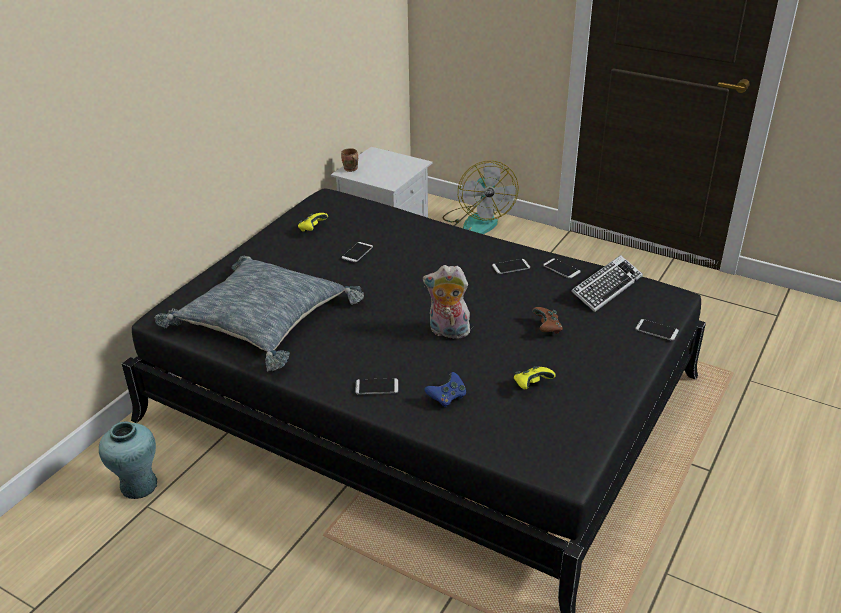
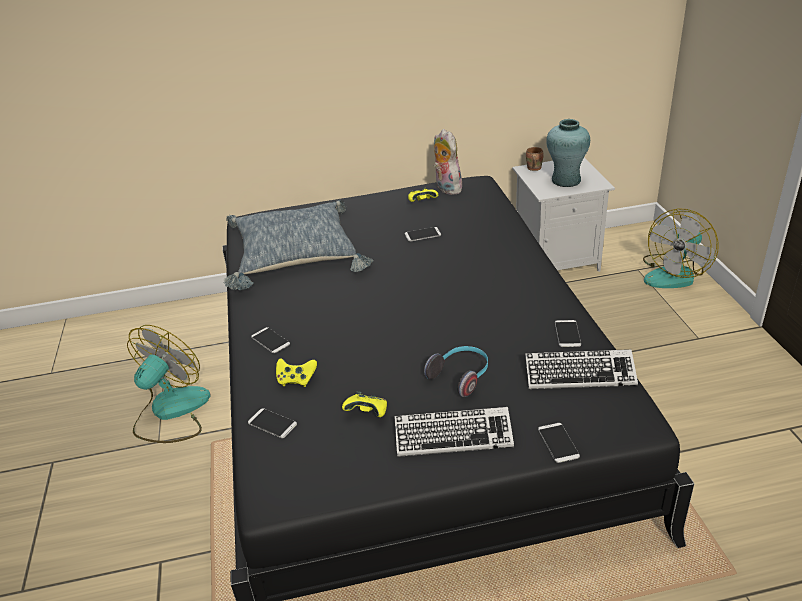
camera: 50 degrees right, 0 degrees up
turquoise vase [99,422,157,499] -> turquoise vase moved to [546,119,590,187]
plush toy [423,265,470,339] -> plush toy moved to [434,129,465,195]
blue game controller [424,372,466,408] -> yellow game controller [276,358,317,387]
phone [492,259,530,274] -> phone moved to [248,408,297,438]
brown game controller [532,307,563,334] -> headphones [424,346,488,397]
none -> fan [127,325,211,443]
none -> keyboard [394,407,514,457]

